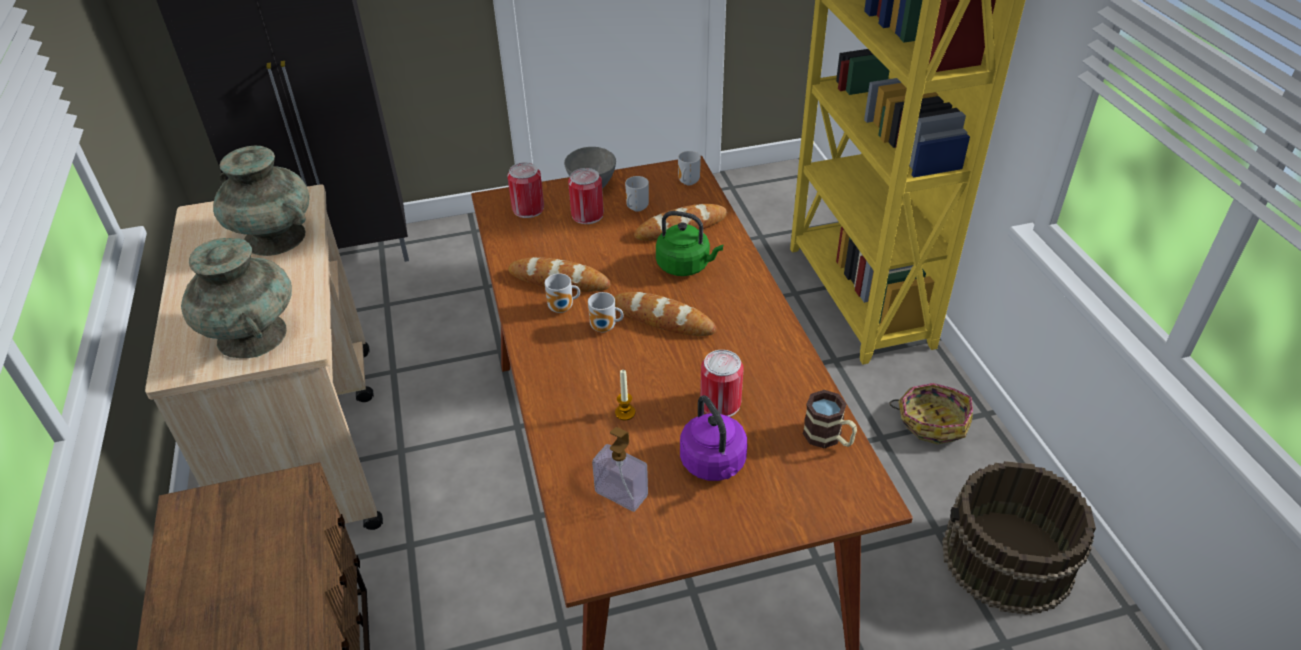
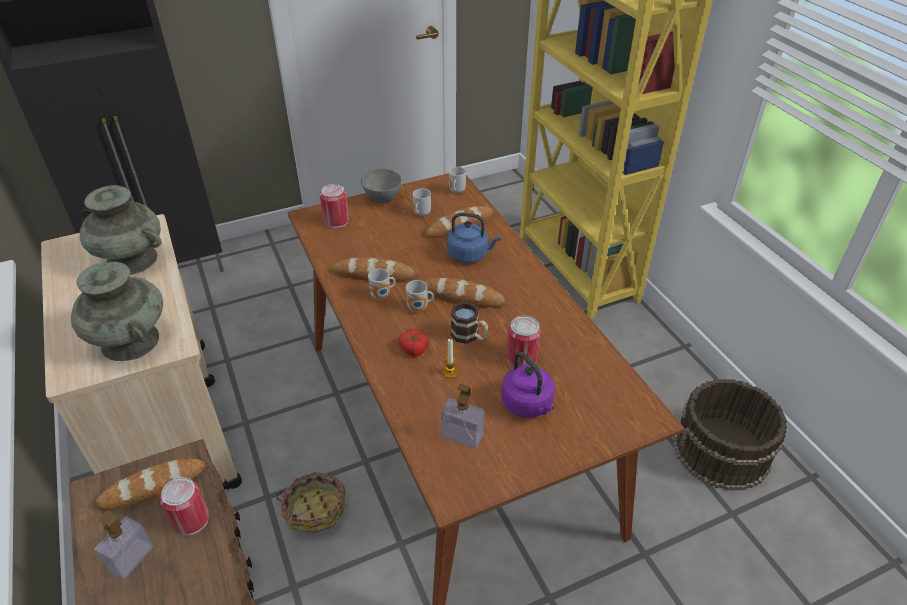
camera: 10 degrees left, 0 degrees up
can [568,168,604,224] -> can moved to [160,477,209,536]
green kettle [656,211,723,276] -> blue kettle [447,213,501,263]
mug [803,390,857,448] -> mug moved to [451,302,488,344]
basket [889,383,973,445] -> basket moved to [276,472,346,534]
none -> bread [95,459,205,510]
none -> soap dispenser [95,511,153,579]
none -> tomato [399,329,429,356]

